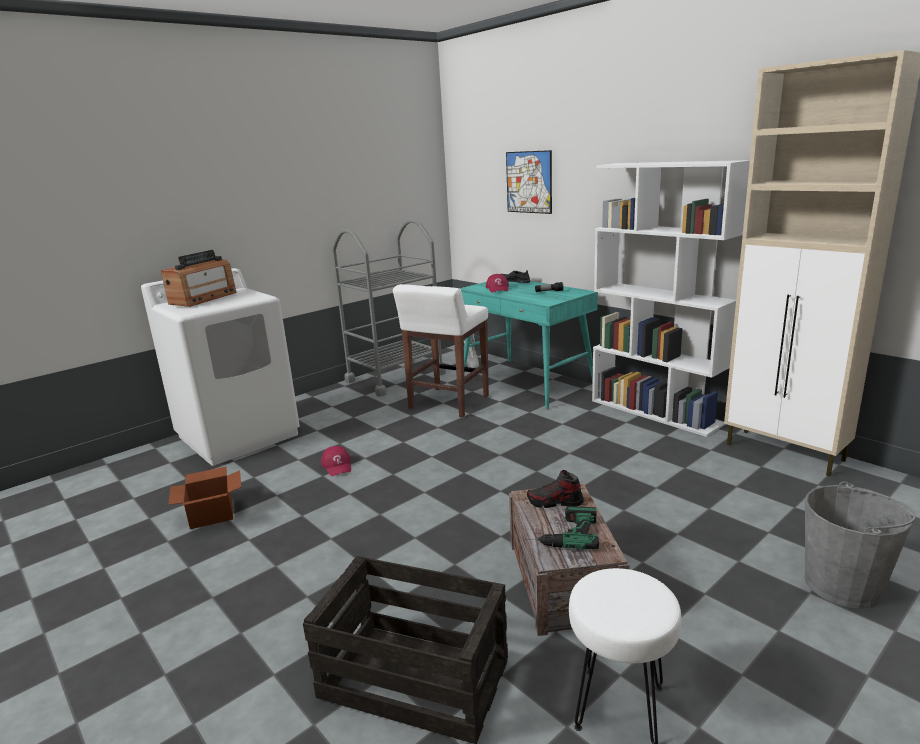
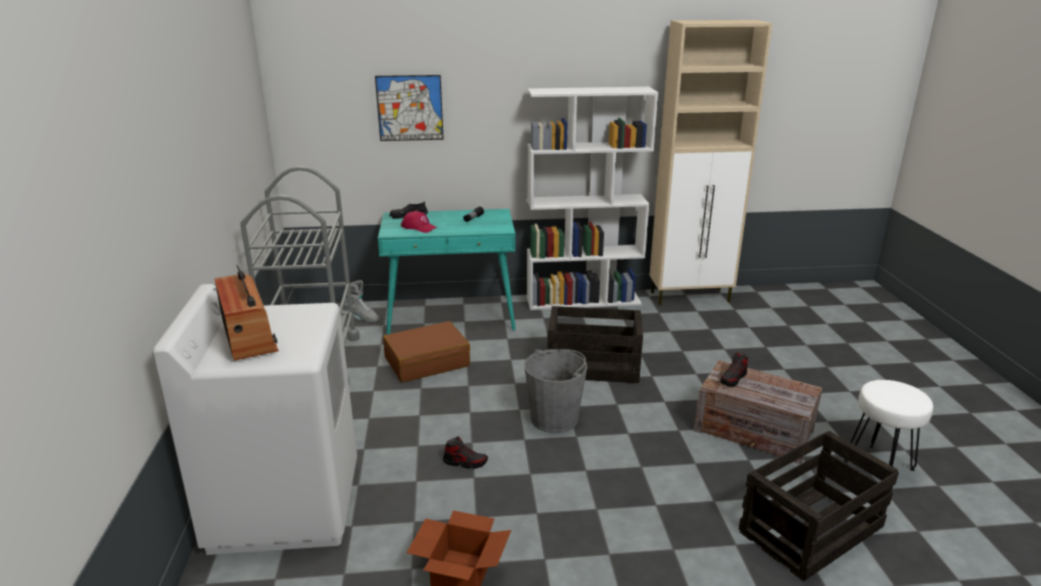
camera: 55 degrees left, 5 degrees up
red cap [321,446,351,476] -> shoe [443,437,488,469]
white stool [393,284,489,417] -> brown suitcase [383,321,470,383]
power drill [526,506,599,549] -> none
grey bucket [804,481,916,609] -> grey bucket moved to [524,349,587,433]
none -> crate [547,306,643,383]

